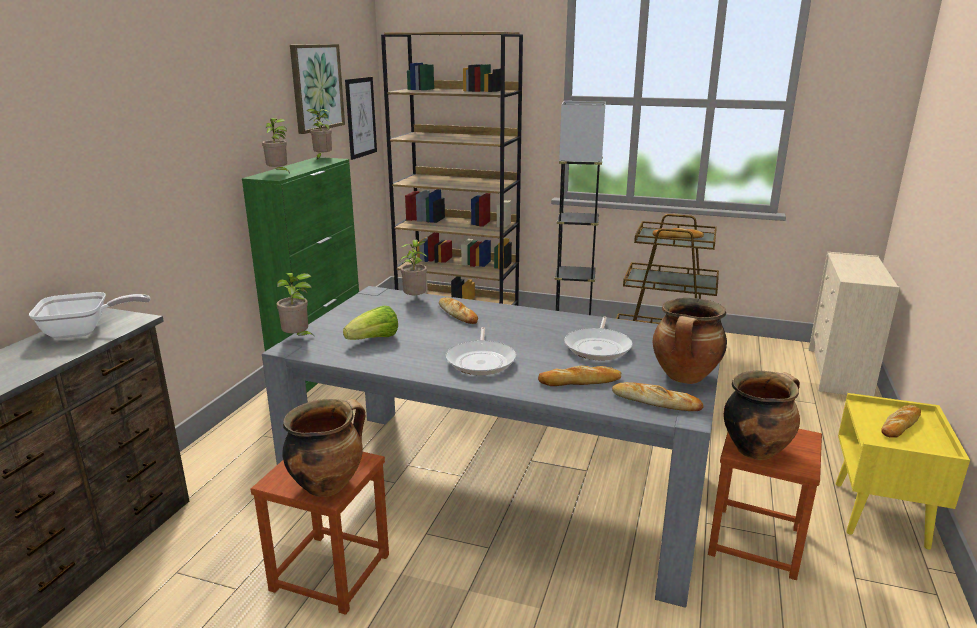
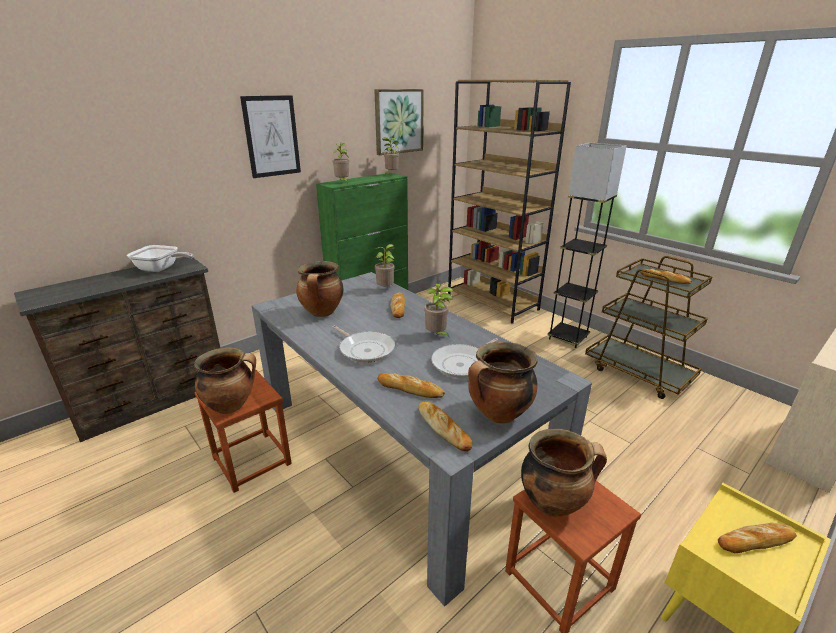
camera: 30 degrees right, 5 degrees up
potted plant [277,273,316,338] -> potted plant moved to [424,284,453,338]
lettuce [343,306,398,340] -> cooking pot [296,261,343,317]
picture [345,77,377,160] -> picture moved to [240,95,301,178]
frying pan [446,327,516,375] -> frying pan turned 75 degrees counterclockwise [333,326,395,363]

